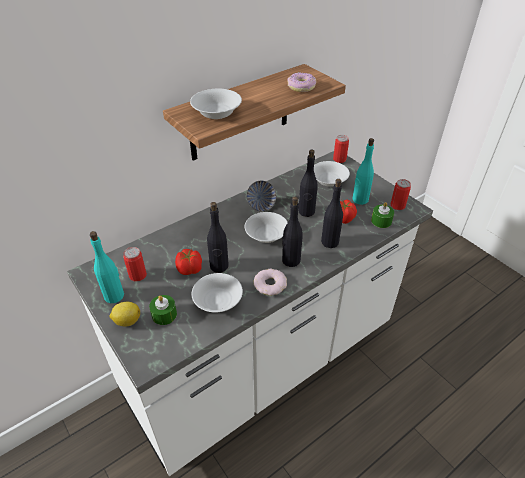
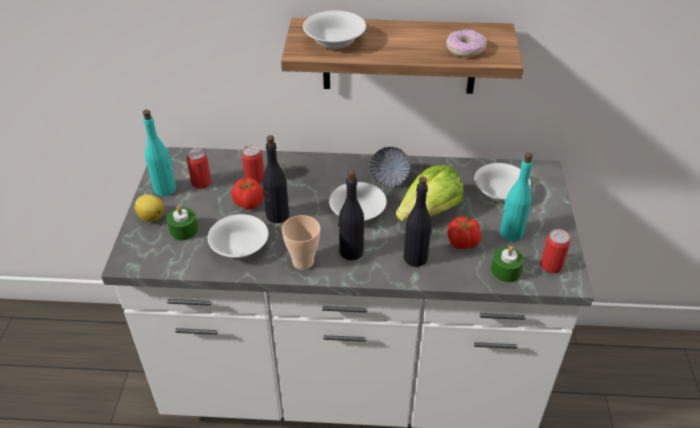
camera: 40 degrees right, 0 degrees up
donut [254,269,287,296] -> cup [282,215,320,270]
black bottle [298,150,318,217] -> lettuce [396,165,464,221]
can [333,135,349,163] -> can moved to [242,145,264,184]

